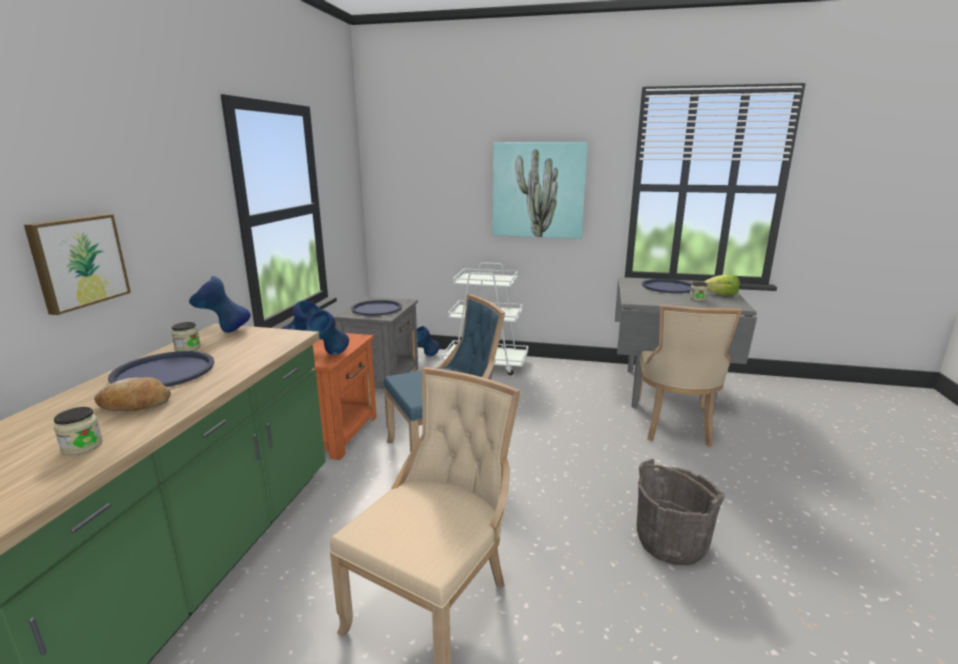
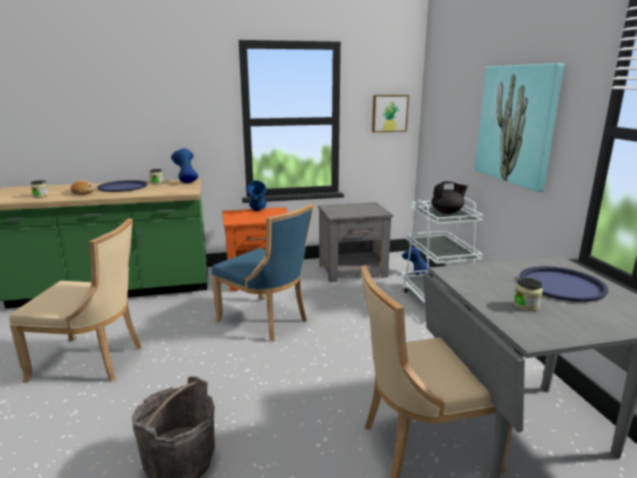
camera: 65 degrees right, 0 degrees up
picture [24,214,131,315] -> picture moved to [372,95,409,132]
blue vase [306,310,349,355] -> none
blue tray [351,300,402,316] -> none
lettuce [704,274,740,296] -> none
none -> black teapot [431,181,468,214]

